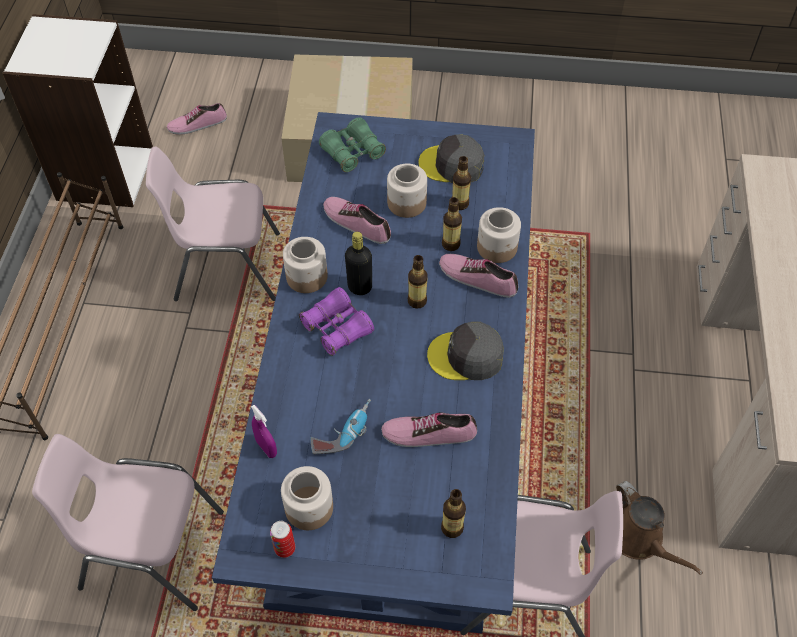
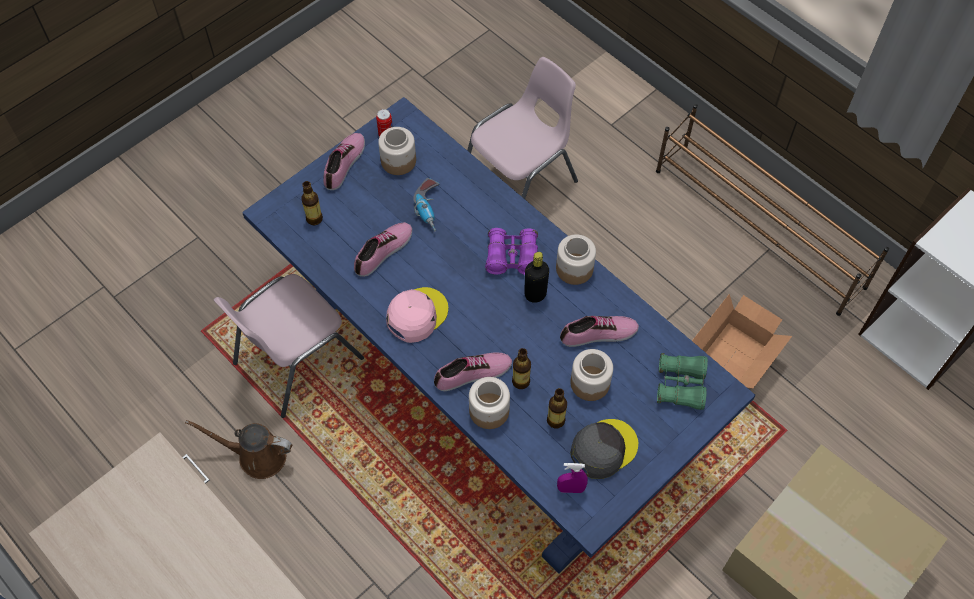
camera: 130 degrees right, 5 degrees up
pink chair [146,146,280,301] -> cardboard box [692,294,792,388]
shoe [167,103,227,135] -> shoe moved to [323,133,365,190]
purple spray bottle [251,405,277,458] -> purple spray bottle moved to [557,463,588,493]
bottle [408,255,428,309] -> none
grey cap [427,321,504,380] -> pink cap [386,287,448,343]

